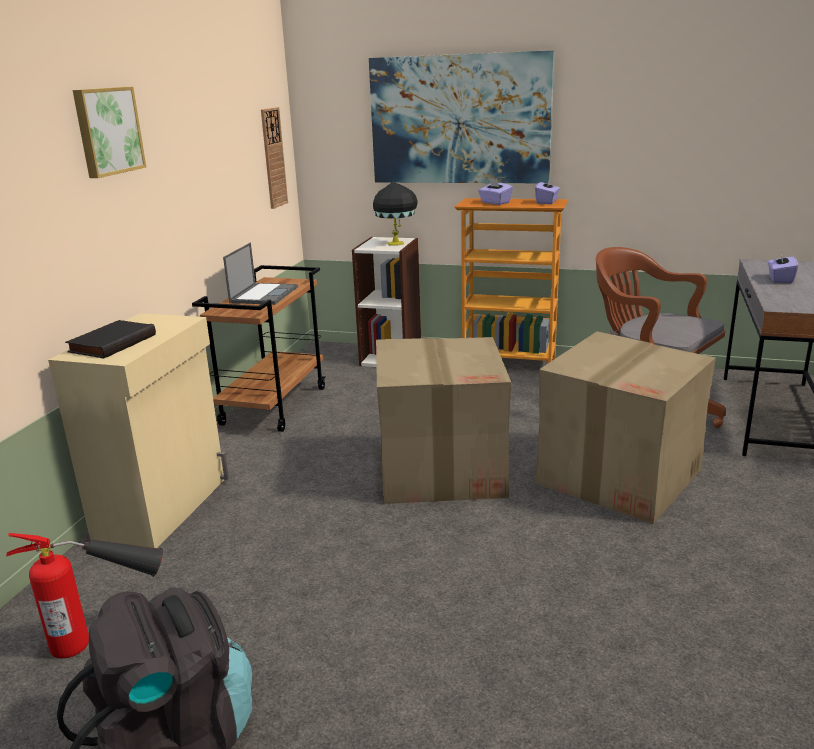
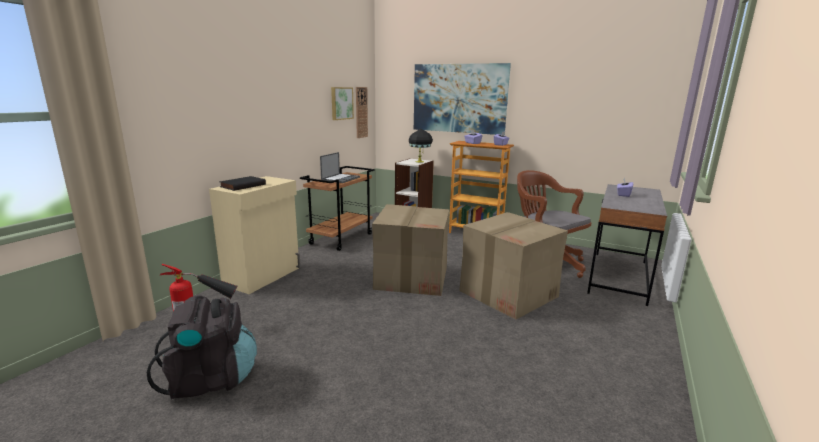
camera: 10 degrees right, 5 degrees down
picture [73,87,146,178] -> picture moved to [331,87,354,120]

